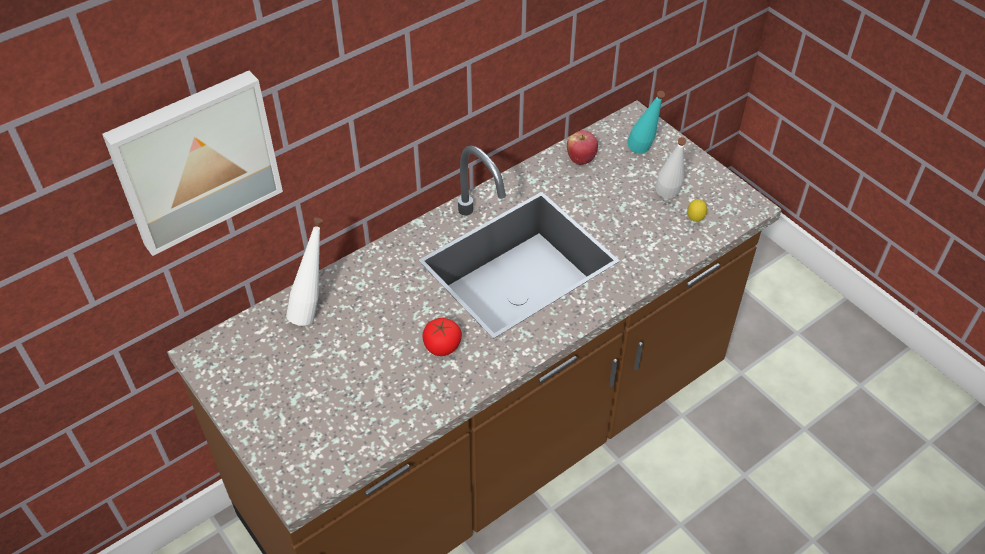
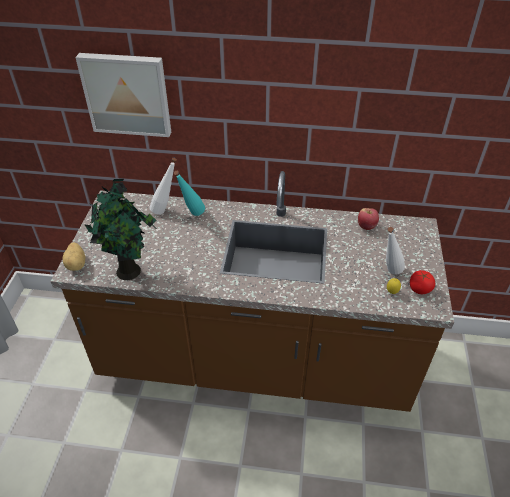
camera: 45 degrees right, 5 degrees down
tomato [422,318,462,356] -> tomato moved to [410,270,435,294]
turquoise bottle [627,91,665,154] -> turquoise bottle moved to [174,171,205,216]
none -> potato [62,242,85,271]
none -> potted plant [85,179,157,280]

